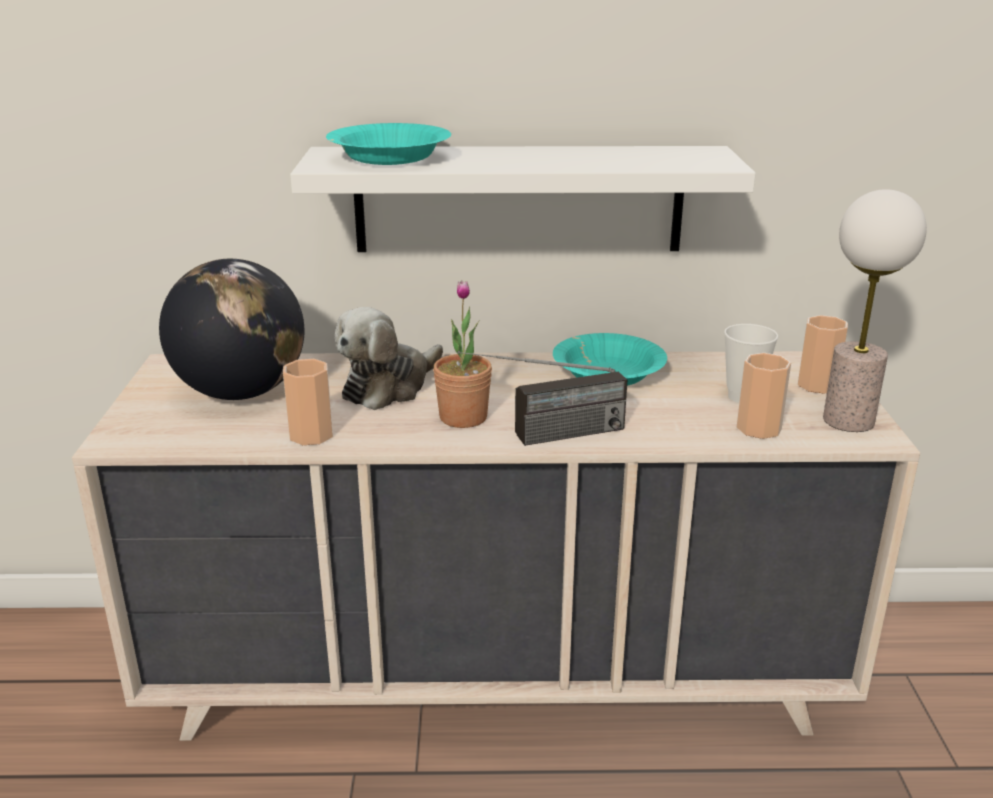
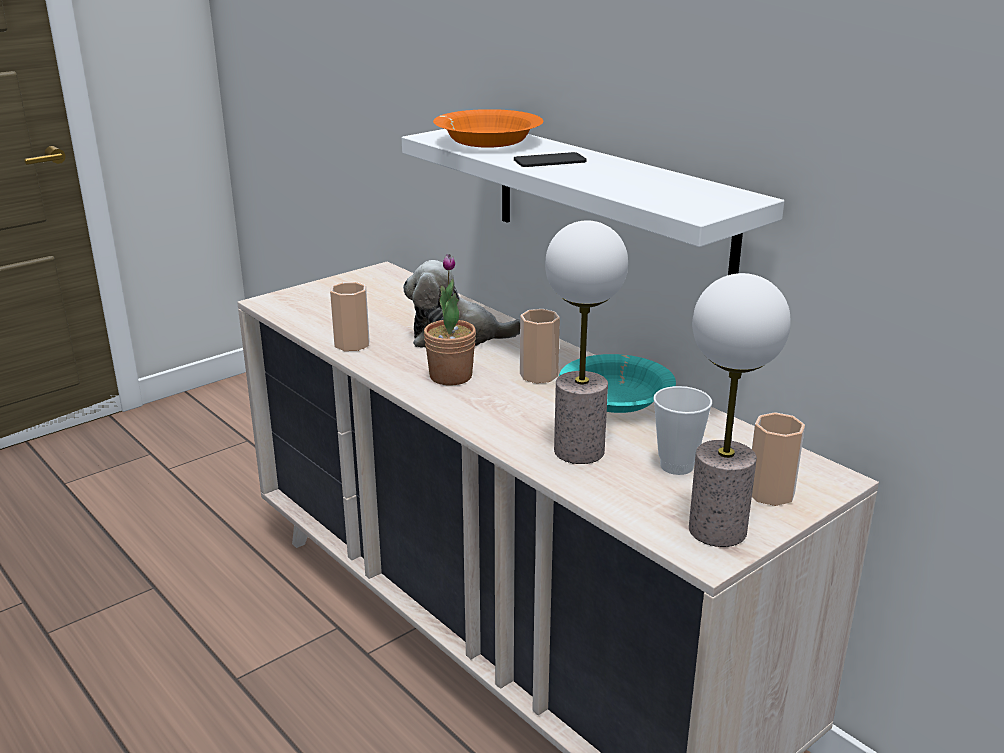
camera: 50 degrees right, 0 degrees up
globe [159,259,305,400] -> none
turquoise bowl [326,123,451,165] -> orange bowl [433,109,543,148]
radio [457,351,627,446] -> none
cup [737,353,791,439] -> cup moved to [520,309,560,383]
none -> phone [514,152,587,167]
none -> table lamp [545,220,628,464]

